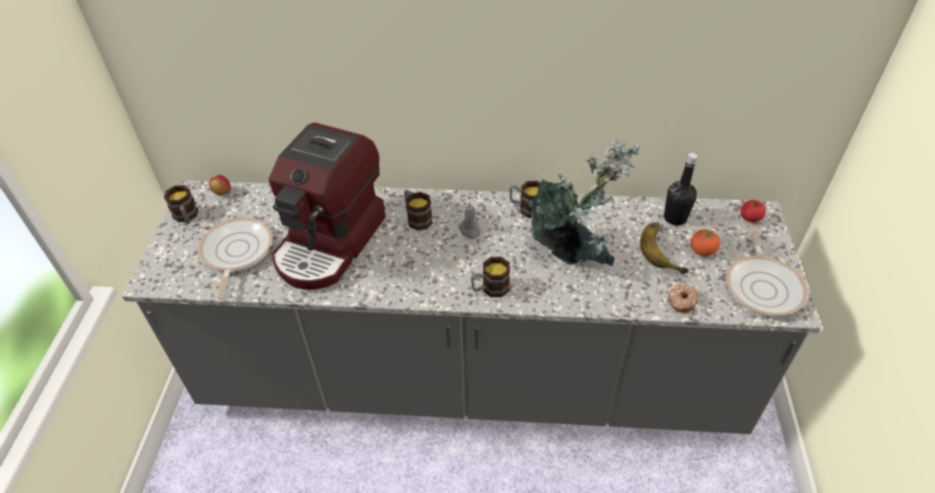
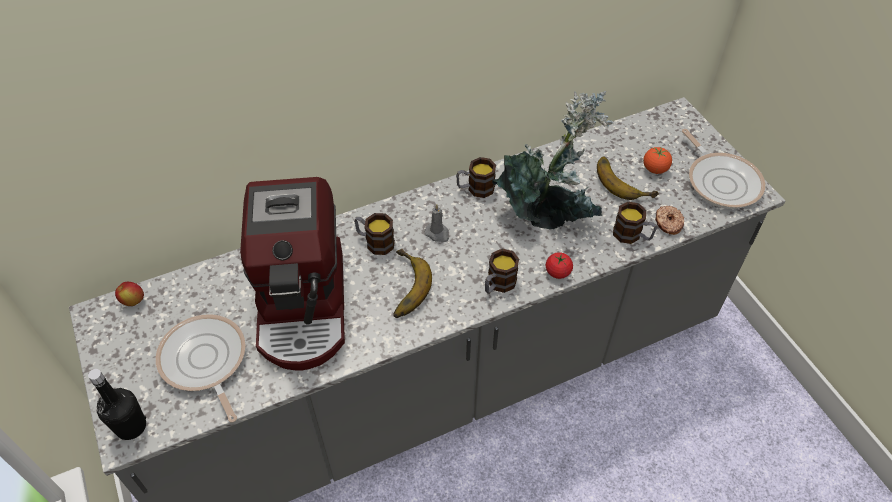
camera: 30 degrees left, 5 degrees up
mug [164,185,198,224] -> mug moved to [613,202,657,244]
black bottle [664,153,697,225] -> black bottle moved to [88,369,146,440]
tomato [741,200,766,222] -> tomato moved to [546,252,573,279]
none -> banana [393,249,432,318]

